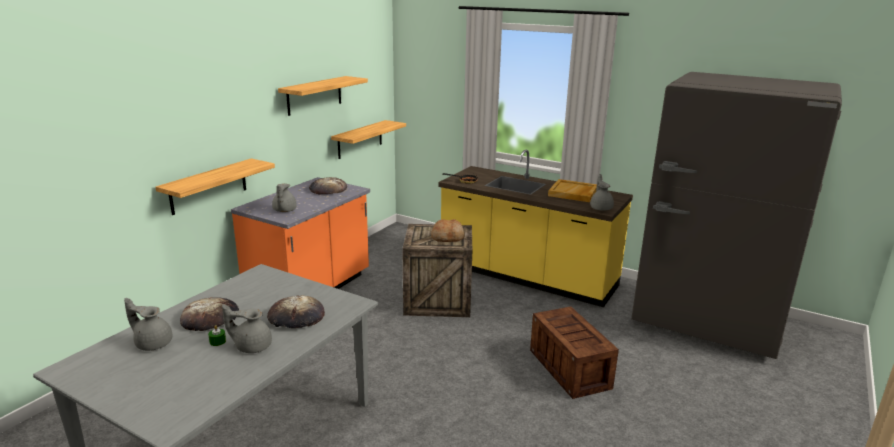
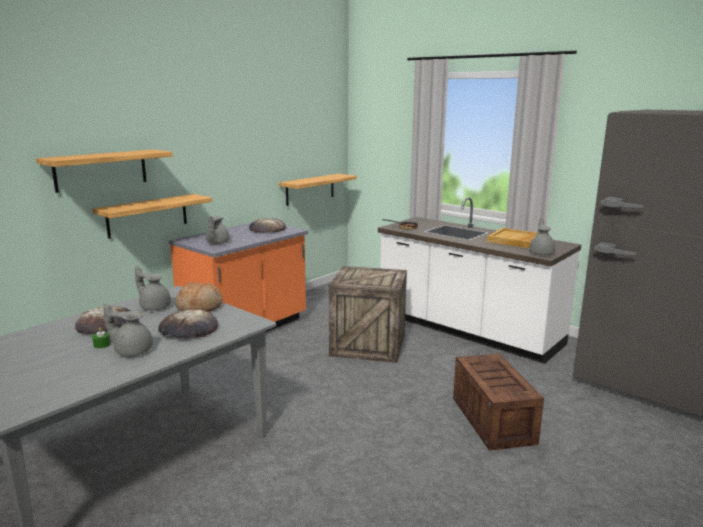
camera: 10 degrees right, 5 degrees down
grey teapot [124,298,173,351] -> grey teapot moved to [135,266,171,311]
shelf [278,76,368,116] -> shelf moved to [36,150,173,193]
bread [431,219,465,242] -> bread moved to [175,282,222,312]
yellow counter [438,150,633,307] -> white counter [378,197,581,364]

